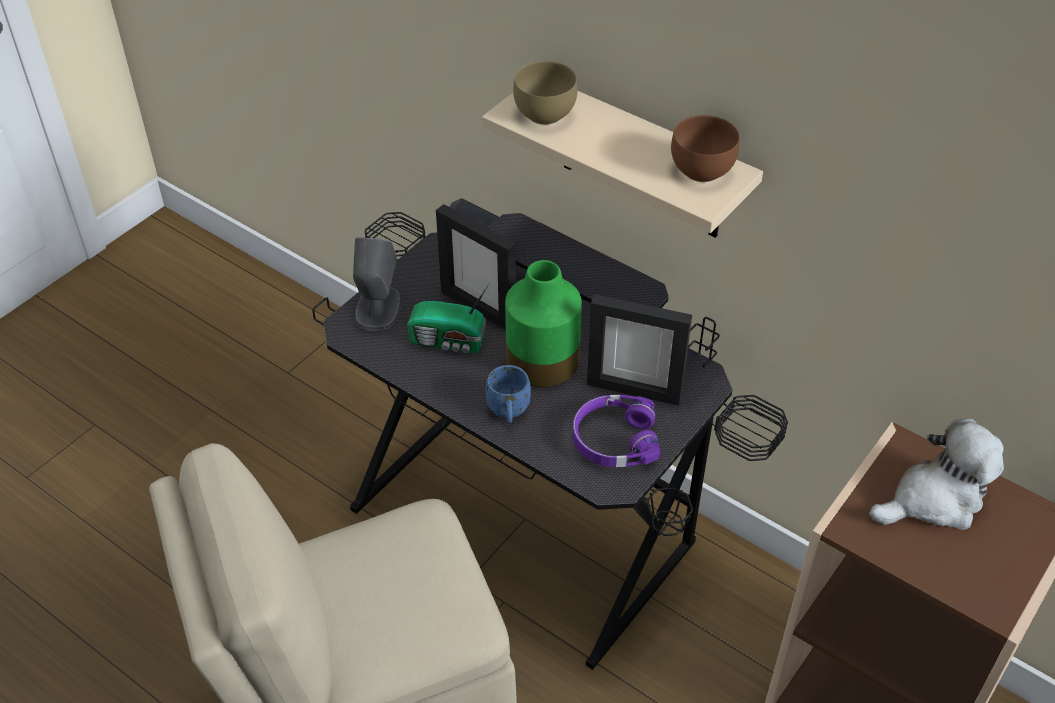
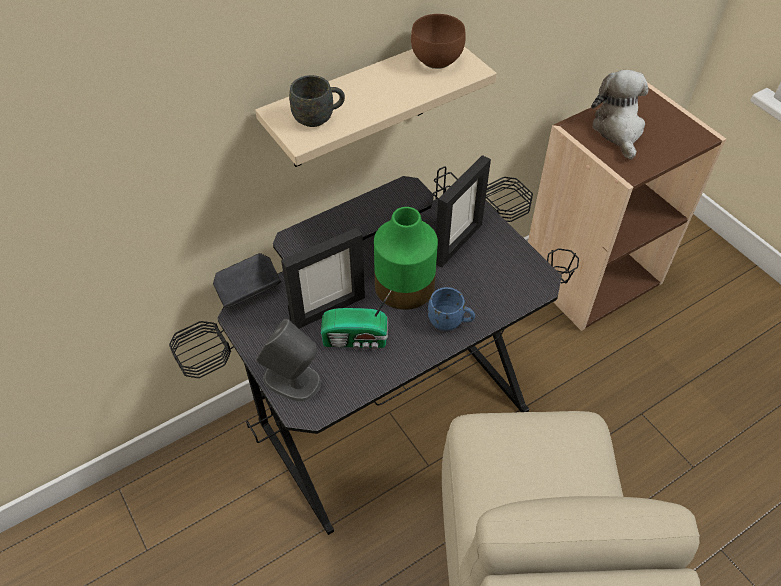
camera: 70 degrees left, 5 degrees up
radio [407,283,490,353] -> radio turned 60 degrees clockwise [321,289,392,350]
brown bowl [513,61,577,125] -> grey mug [289,75,345,127]
purple headphones [572,395,661,467] -> none

